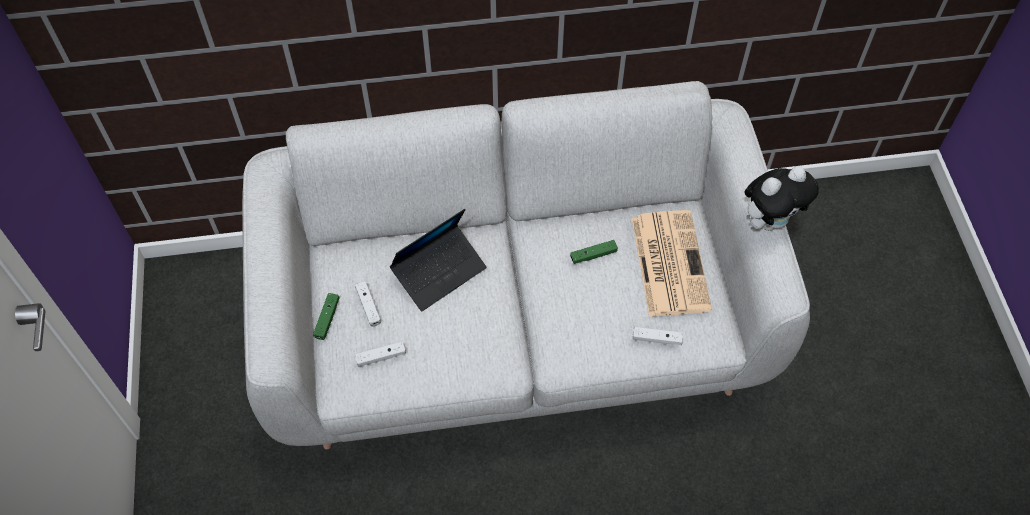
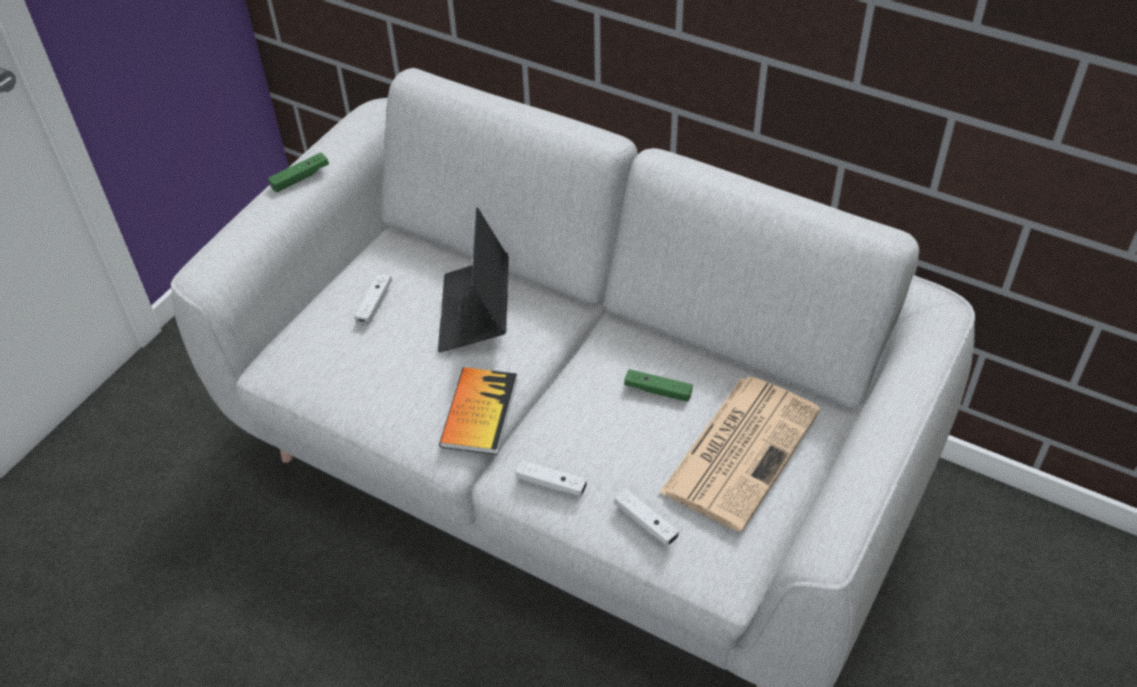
camera: 40 degrees right, 10 degrees down
green game controller [313,293,340,340] -> green game controller moved to [268,152,329,192]
white game controller [355,341,406,367] -> white game controller moved to [515,460,587,496]
laptop [390,209,487,311] -> laptop turned 90 degrees clockwise [438,208,509,352]
plush toy [744,166,819,231] -> none
none -> book [439,367,517,455]

